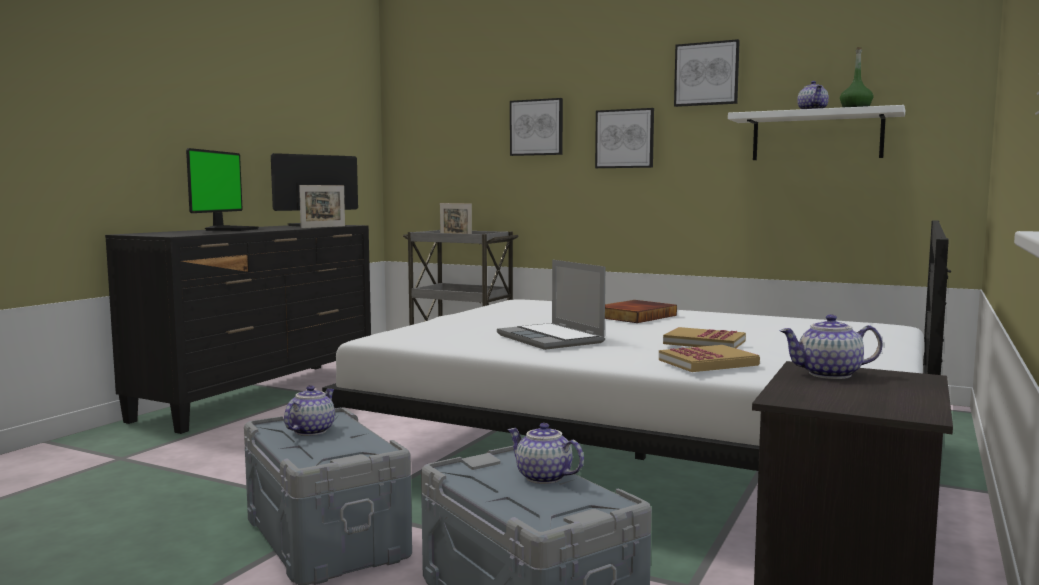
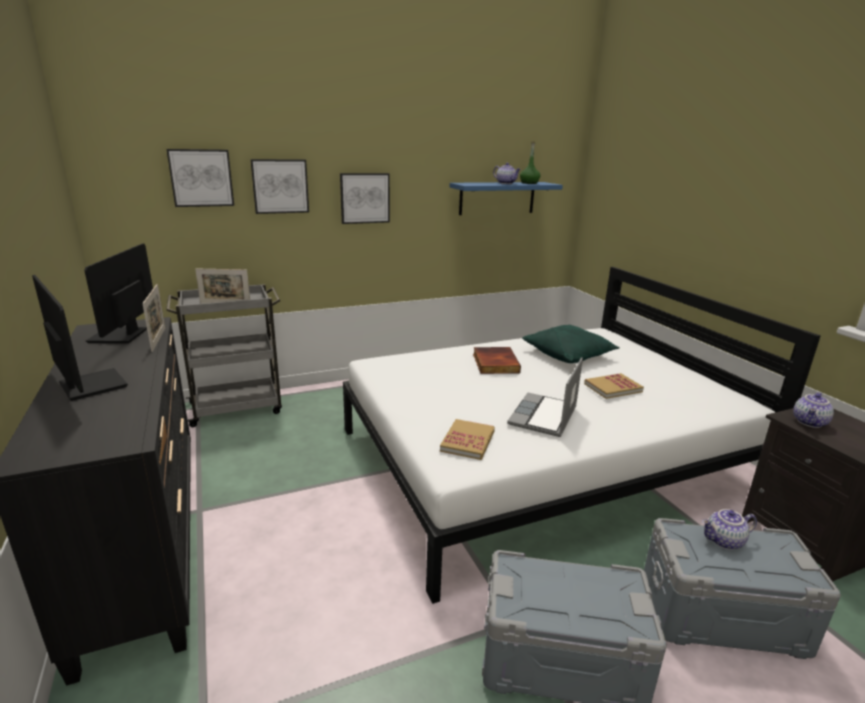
camera: 50 degrees left, 15 degrees up
teapot [284,385,335,436] -> none
laptop [497,260,605,350] -> laptop turned 105 degrees clockwise [507,357,583,437]
book [659,345,760,372] -> book moved to [440,419,495,460]
picture [674,39,740,107] -> picture moved to [166,149,234,207]
white shelf [728,105,905,160] -> blue shelf [450,182,563,215]
none -> green pillow [522,325,620,363]

